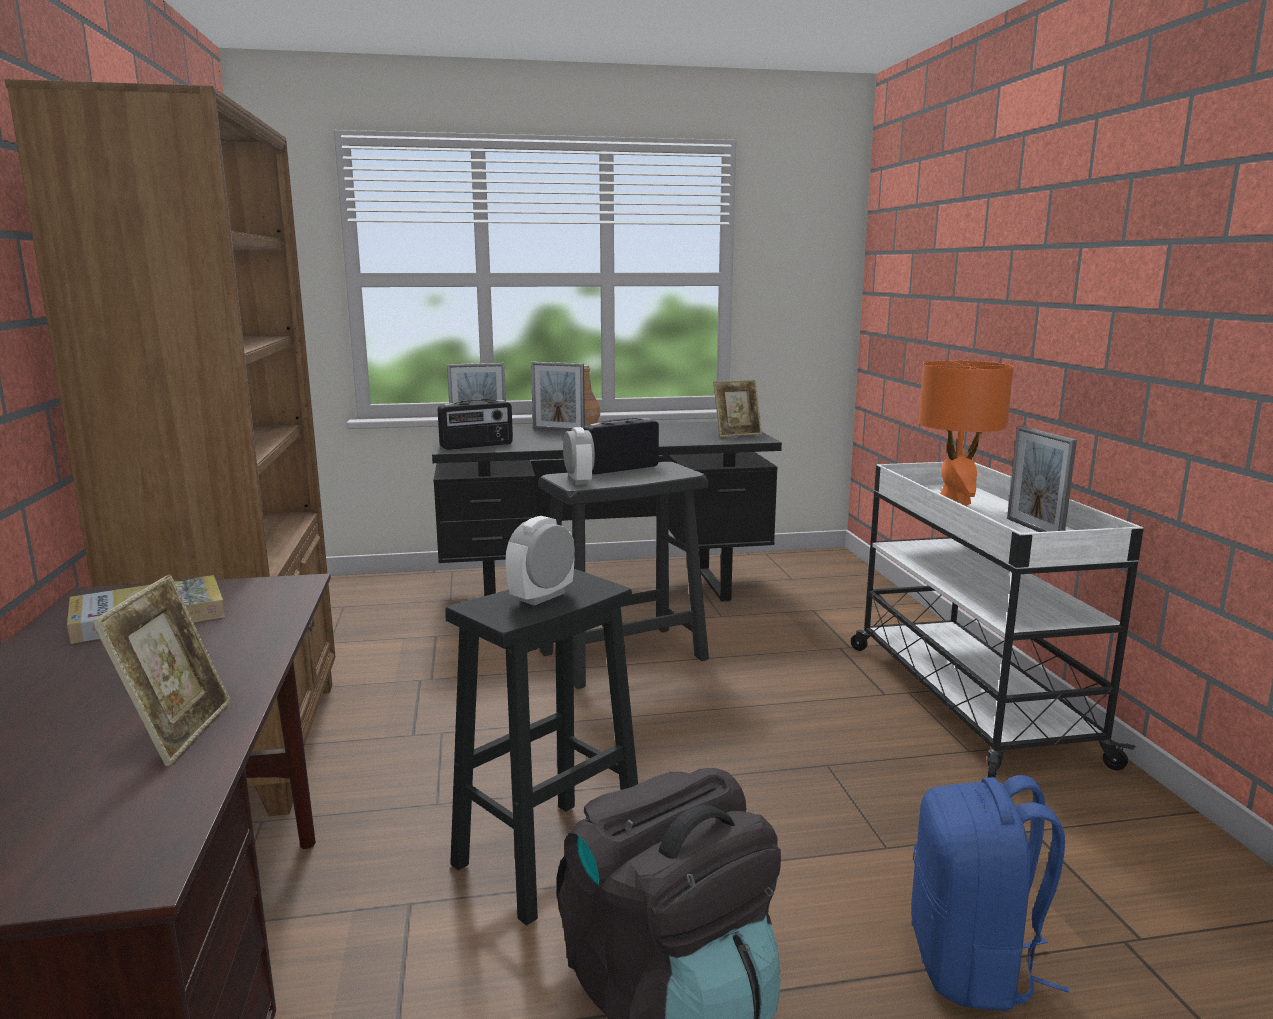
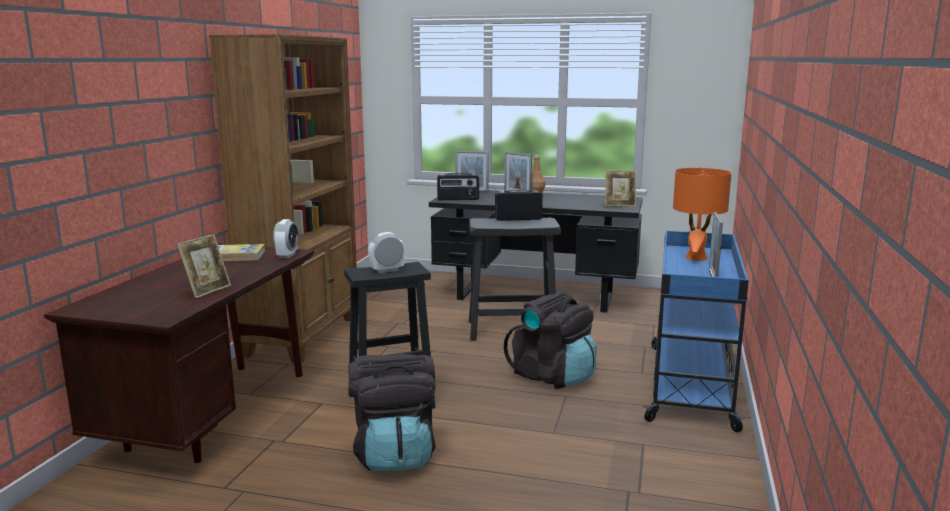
camera: 25 degrees right, 0 degrees up
alarm clock [563,427,595,485] -> alarm clock moved to [273,219,299,259]
white cart [851,462,1144,778] -> blue cart [643,231,749,432]
blue backpack [911,775,1069,1011] -> none
none -> black backpack [504,292,597,389]

